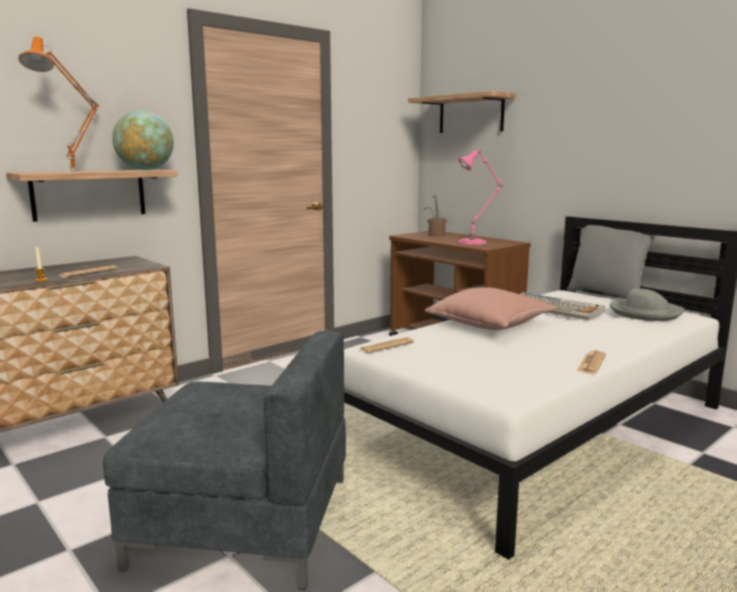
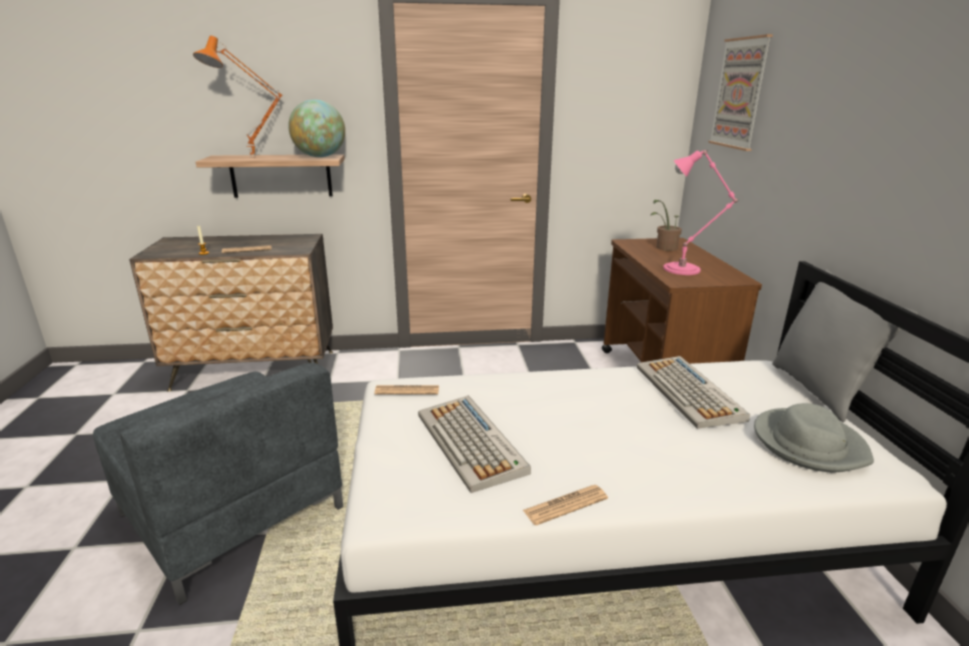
camera: 35 degrees right, 10 degrees up
shelf [408,91,516,133] -> picture [708,34,773,151]
pink pillow [425,287,556,330] -> none
none -> keyboard [418,396,531,493]

